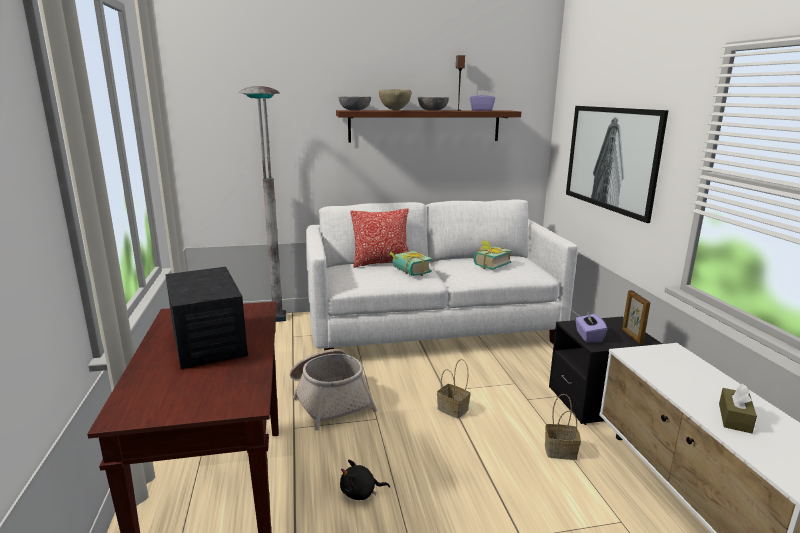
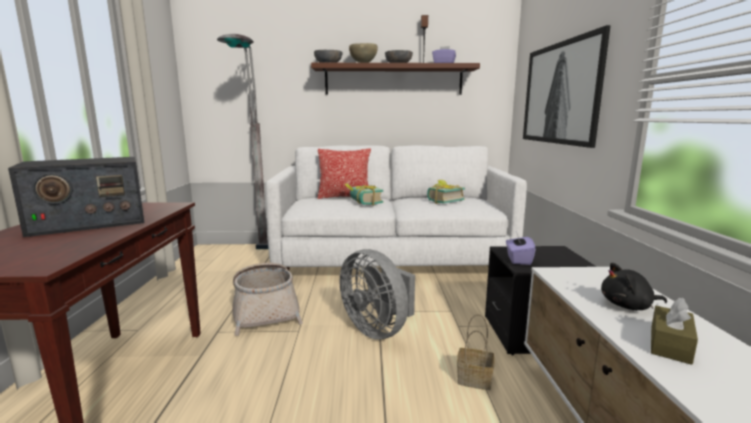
camera: 10 degrees right, 5 degrees down
radio [165,267,248,369] -> radio turned 75 degrees clockwise [8,157,144,237]
black plush toy [340,459,390,500] -> black plush toy moved to [601,263,667,310]
basket [437,359,470,418] -> grey fan [340,249,415,339]
picture frame [622,290,650,344] -> none

